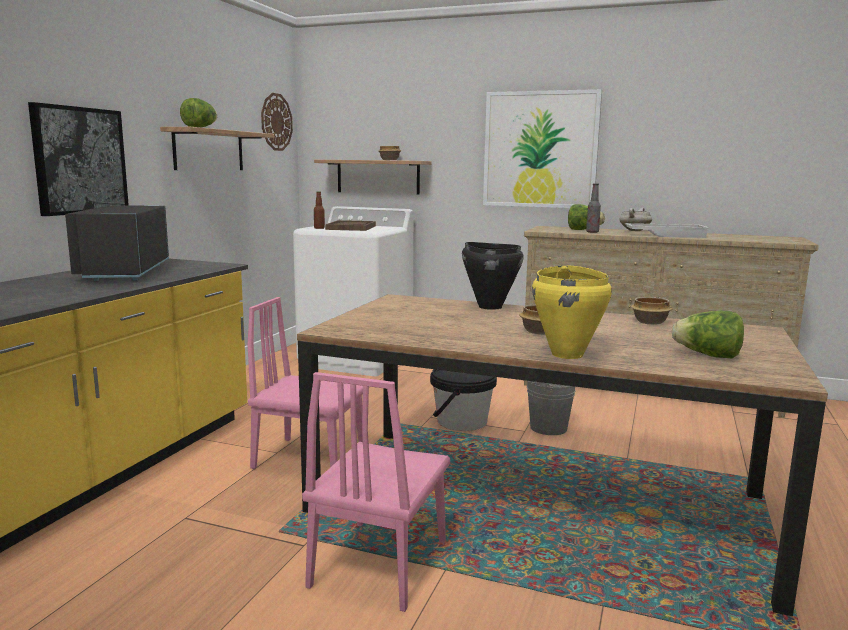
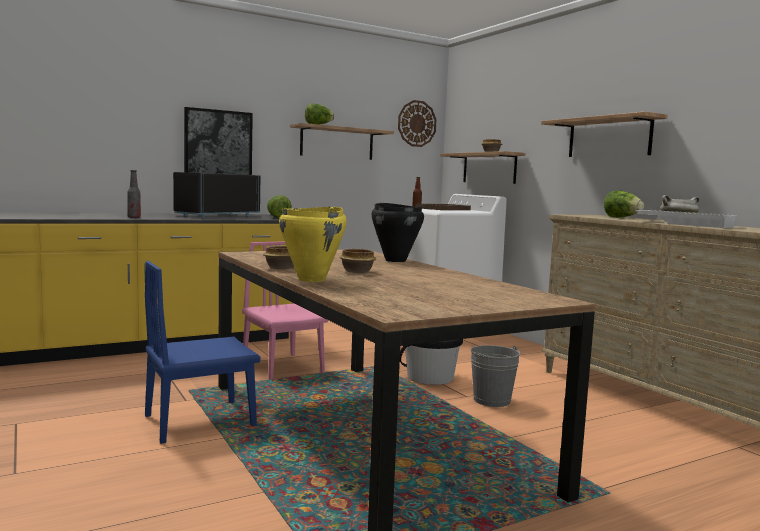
camera: 40 degrees right, 5 degrees down
pink chair [302,372,450,612] -> blue chair [145,261,260,444]
picture [483,89,602,208] -> shelf [541,111,668,157]
bottle [586,183,601,233] -> bottle moved to [127,170,141,218]
bowl [631,297,673,325] -> bowl moved to [263,246,294,269]
lettuce [672,310,744,358] -> lettuce moved to [267,195,292,218]

